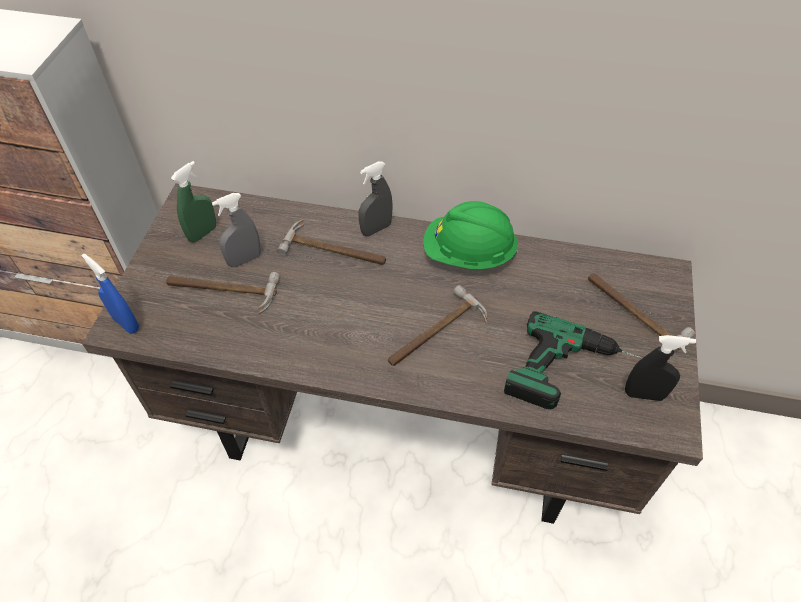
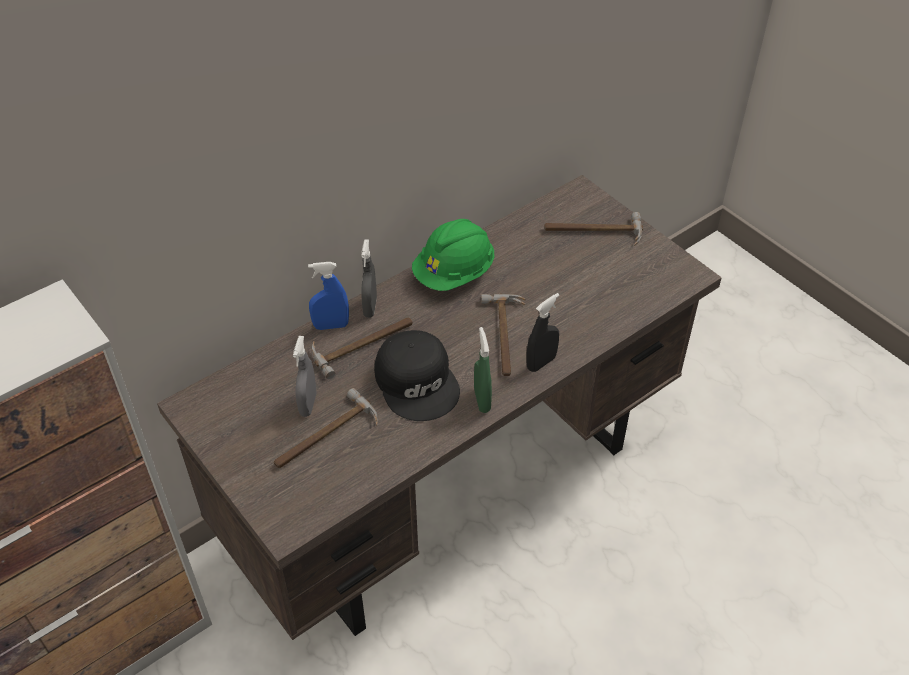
camera: 50 degrees left, 5 degrees down
blue spray bottle [82,254,139,334] -> blue spray bottle moved to [308,262,349,330]
green spray bottle [171,161,216,242] -> green spray bottle moved to [474,327,492,413]
power drill [504,311,642,409] -> none
black spray bottle [625,335,696,401] -> black spray bottle moved to [526,293,559,372]
none -> black cap [374,330,460,421]

